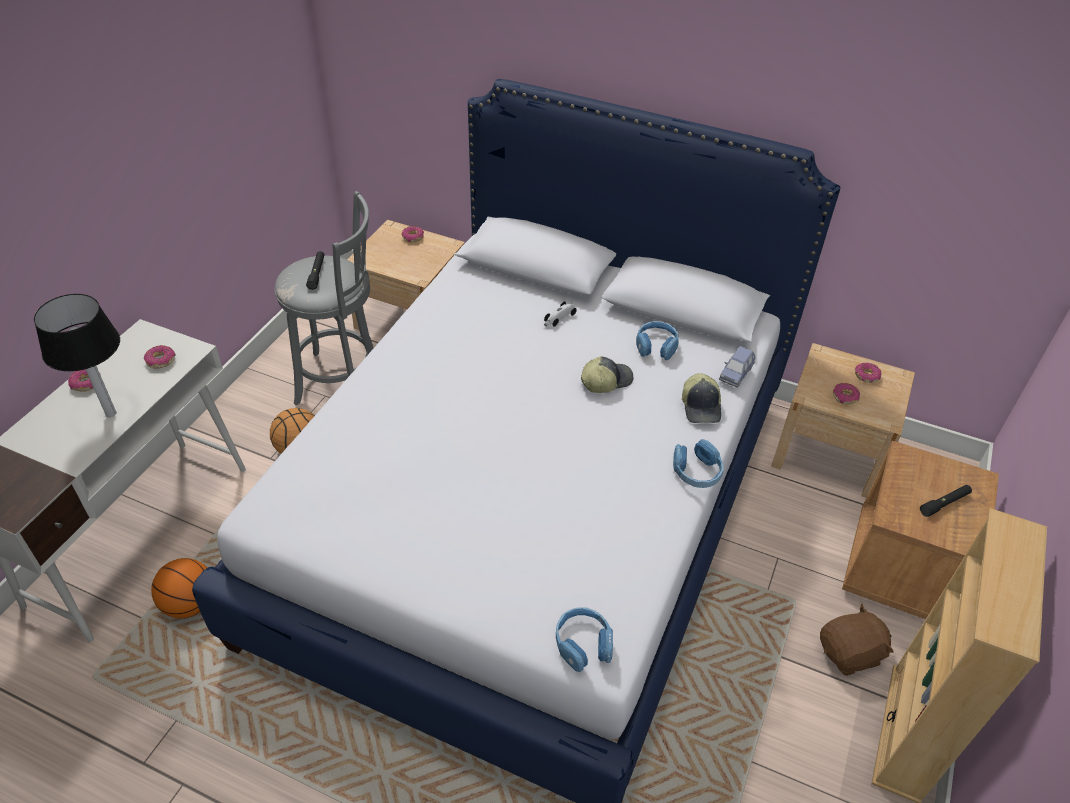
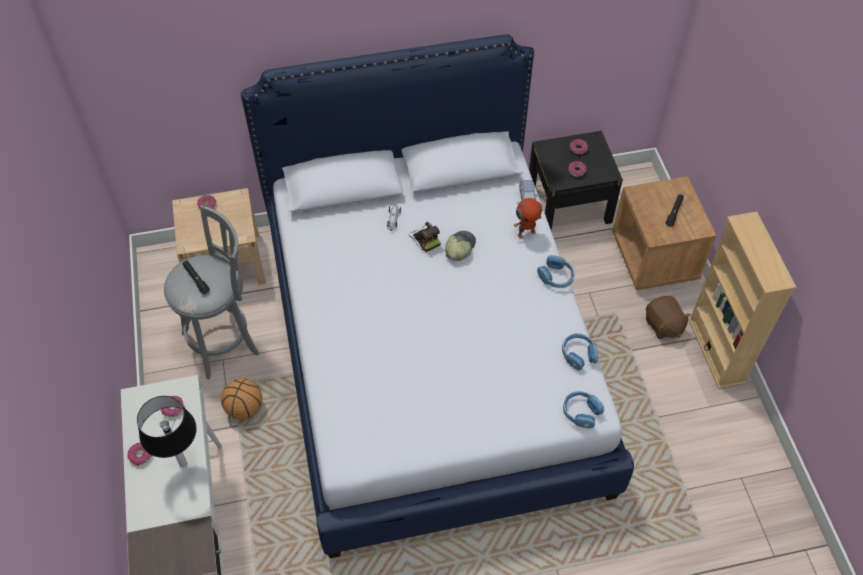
camera: 35 degrees left, 10 degrees up
basketball [151,558,207,618] -> none
blue headphones [636,321,679,360] -> blue headphones moved to [562,333,598,370]
cap [682,373,721,423] -> toy robot [514,198,542,239]
beige nightstand [771,343,915,498] -> black nightstand [529,131,623,230]
brown plush toy [820,604,894,676] -> brown plush toy turned 120 degrees clockwise [646,296,691,339]
none -> camera [409,222,441,252]

